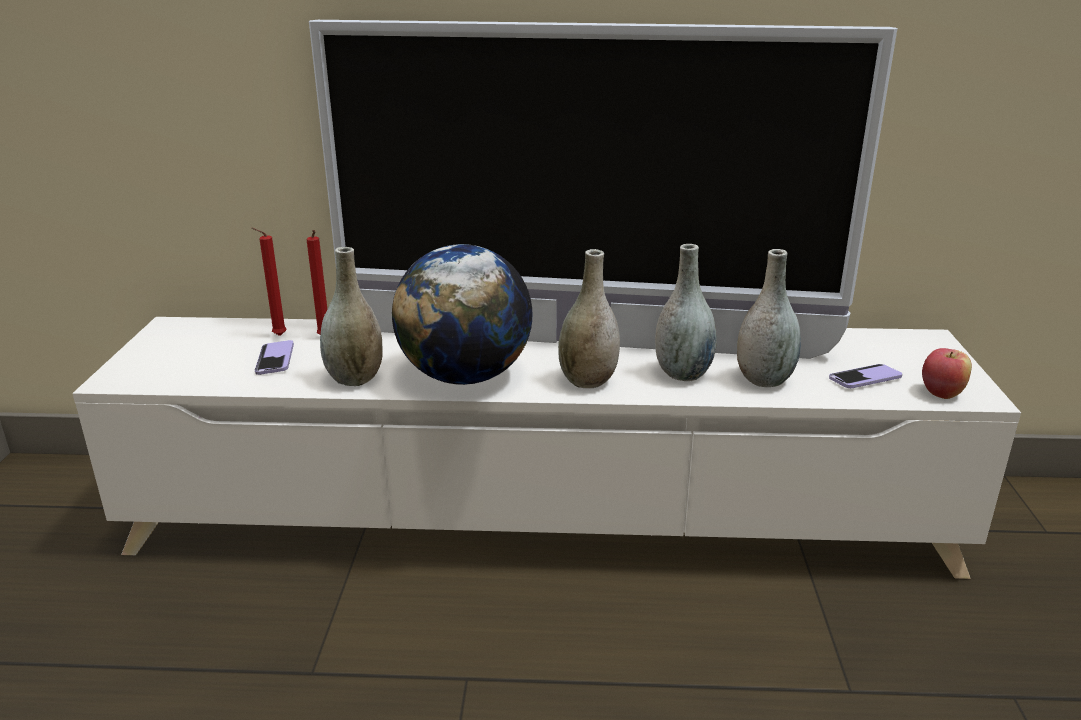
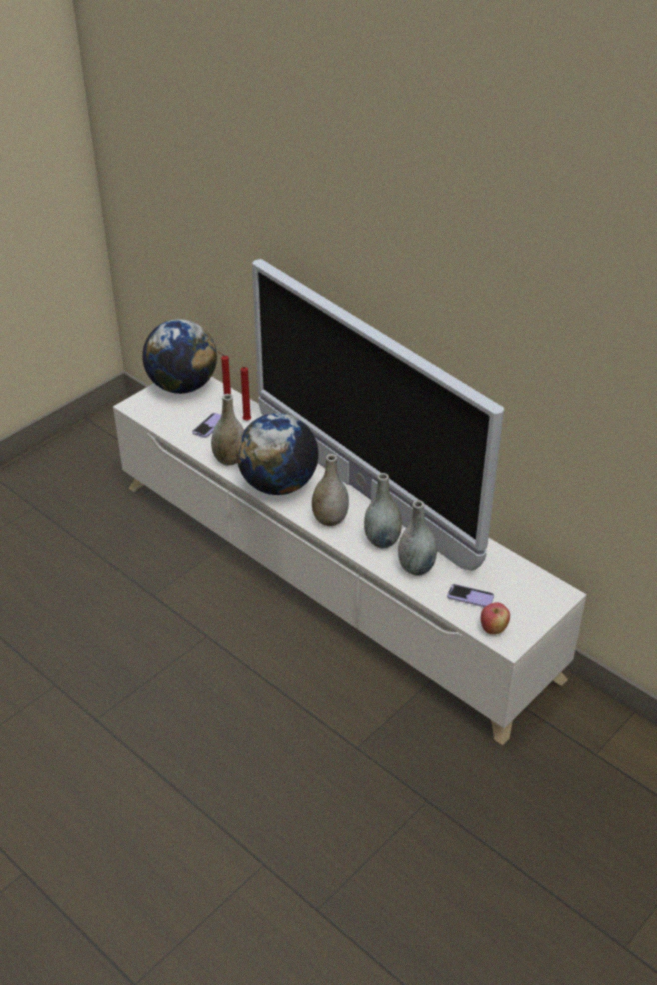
camera: 40 degrees right, 15 degrees up
none -> globe [142,319,217,394]

